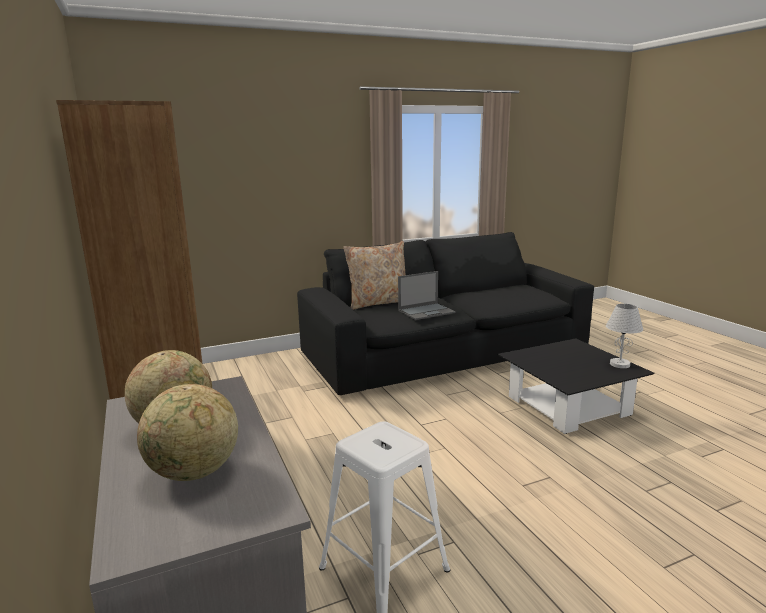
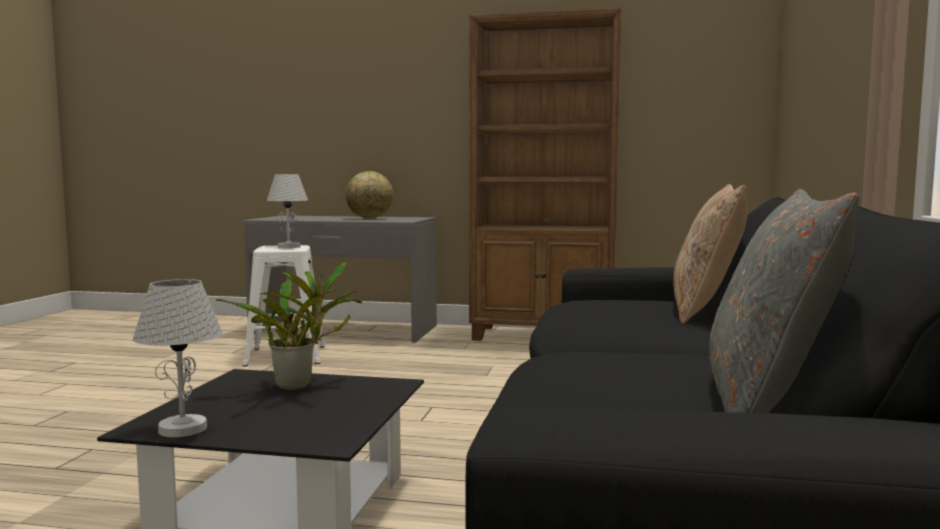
camera: 125 degrees right, 10 degrees down
globe [137,384,238,481] -> none
laptop [398,271,456,320] -> none
none -> potted plant [216,262,362,390]
none -> white table lamp [267,174,308,248]
none -> grey pillow [709,189,860,413]

